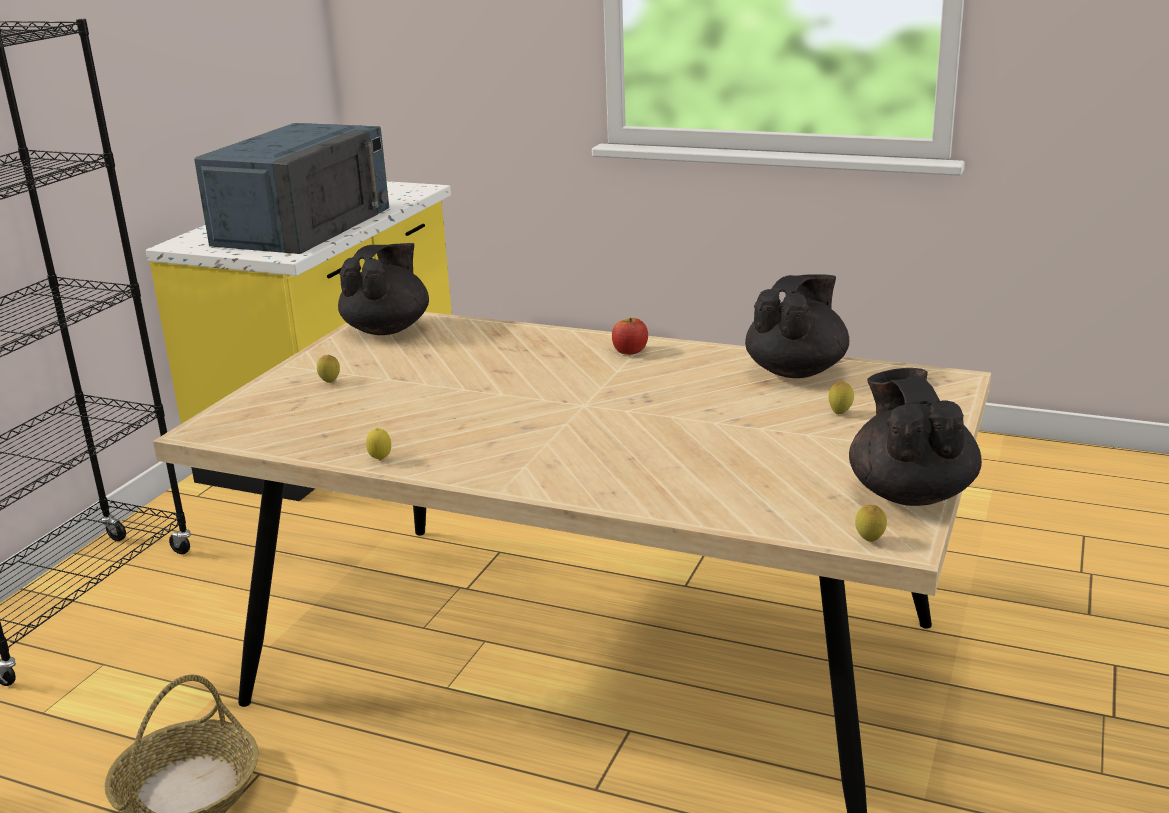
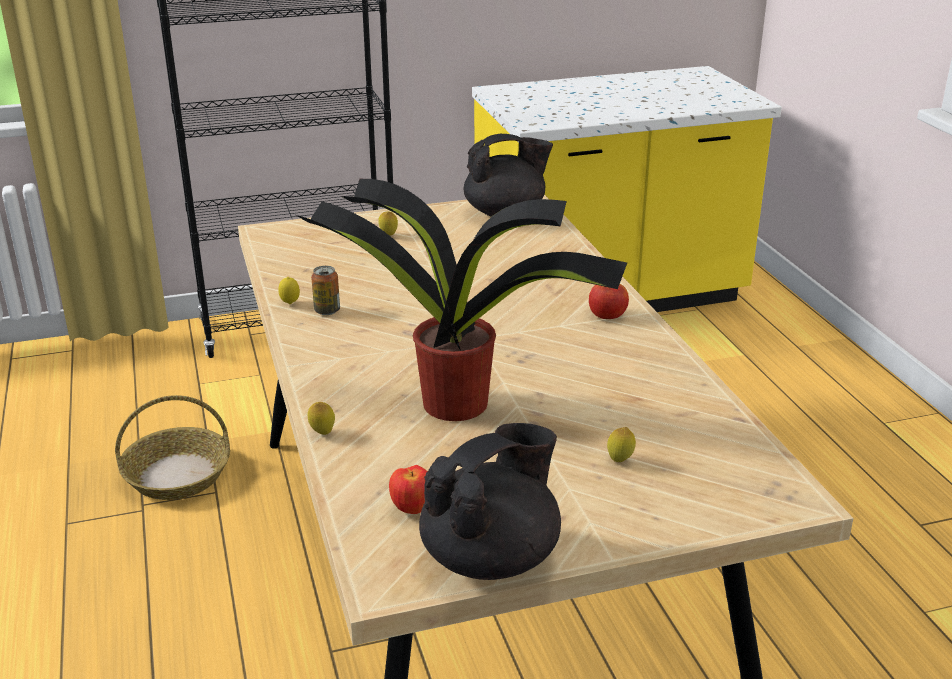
camera: 50 degrees right, 5 degrees up
blue microwave [194,123,389,254] -> none
black teapot [745,274,849,378] -> none
lemon [855,505,887,542] -> lemon moved to [308,402,335,435]
none -> potted plant [294,179,627,421]
none -> can [311,266,340,315]
none -> apple [389,465,428,514]

